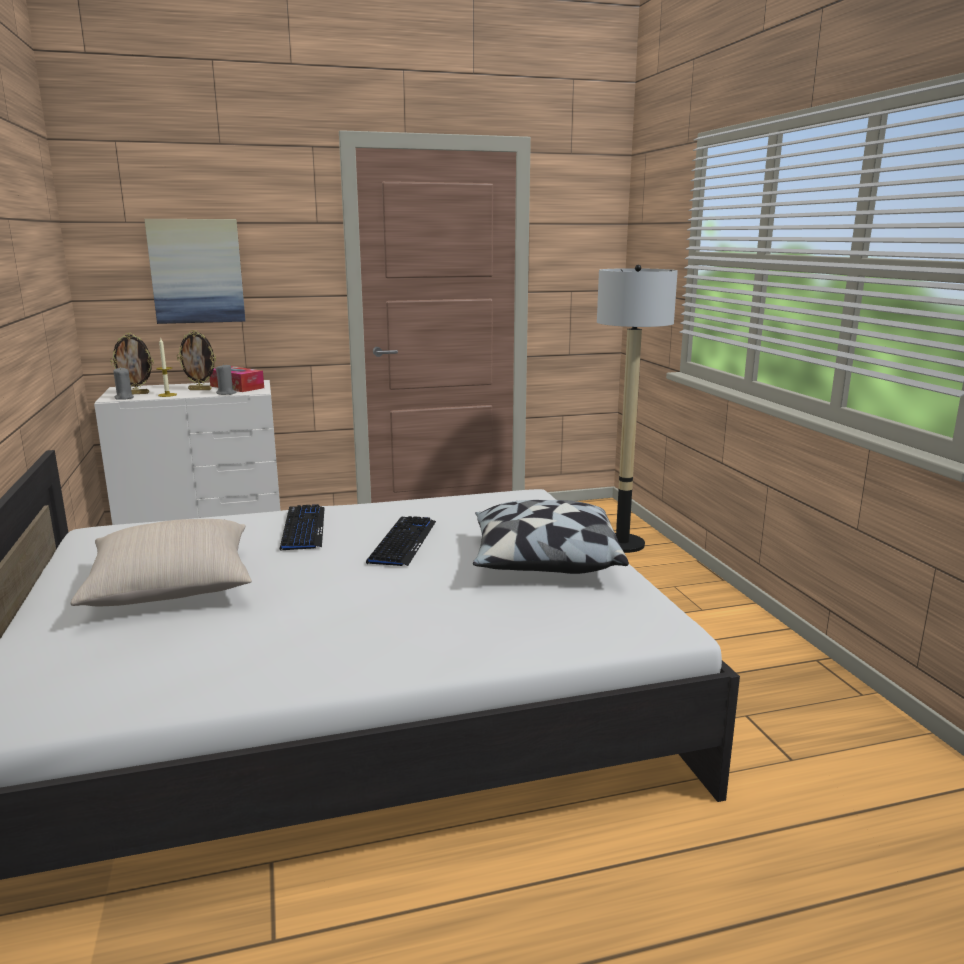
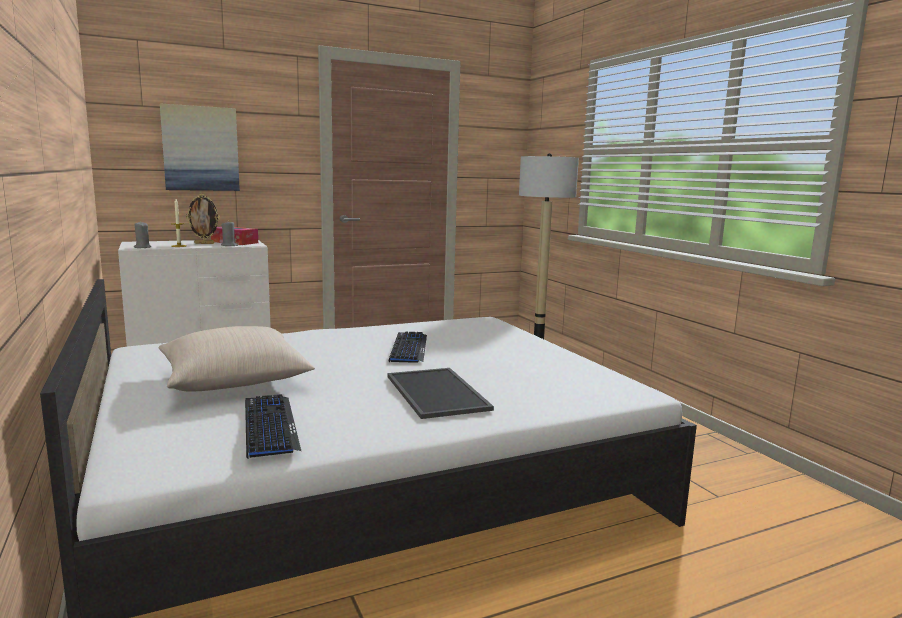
camera: 10 degrees left, 5 degrees down
picture frame [110,332,154,394] -> none
keyboard [280,504,325,551] -> keyboard moved to [245,394,301,458]
pillow [473,500,629,574] -> none
none -> tray [387,368,494,419]

